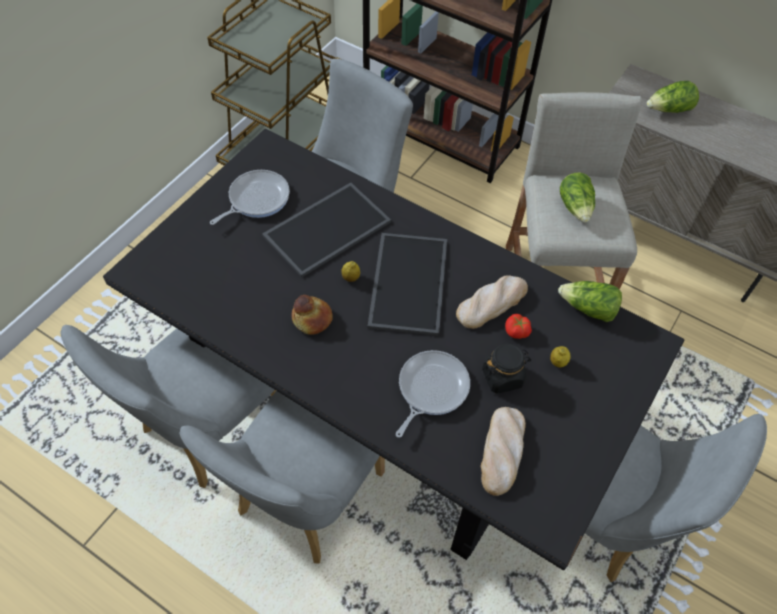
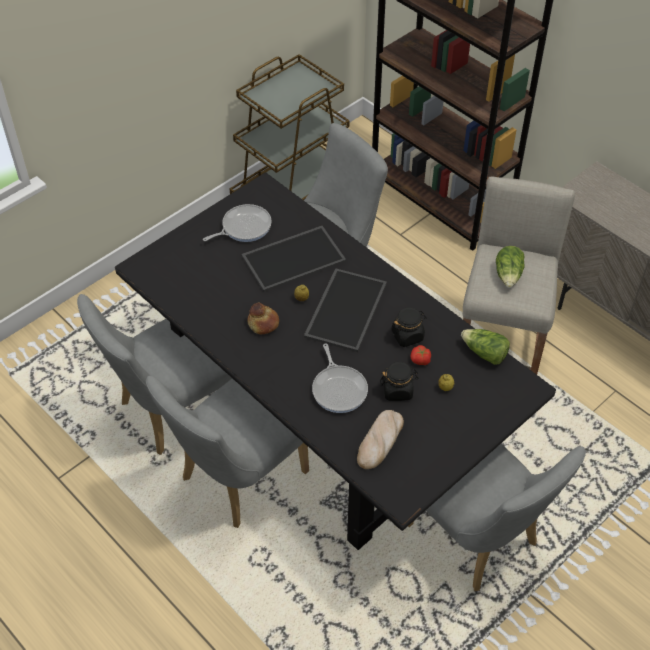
camera: 15 degrees right, 5 degrees down
frying pan [396,350,470,438] -> frying pan turned 120 degrees clockwise [312,344,368,413]
bread [456,275,528,329] -> black jar [391,307,427,347]
lettuce [647,81,699,113] -> none

